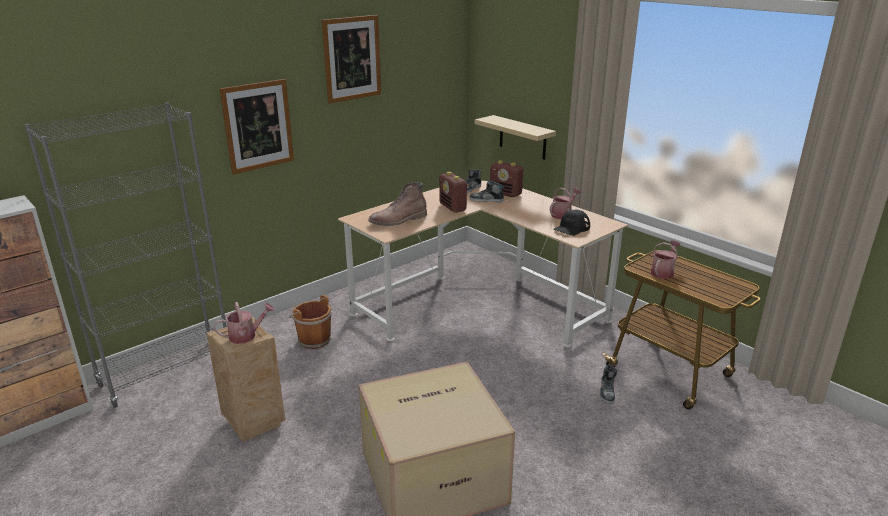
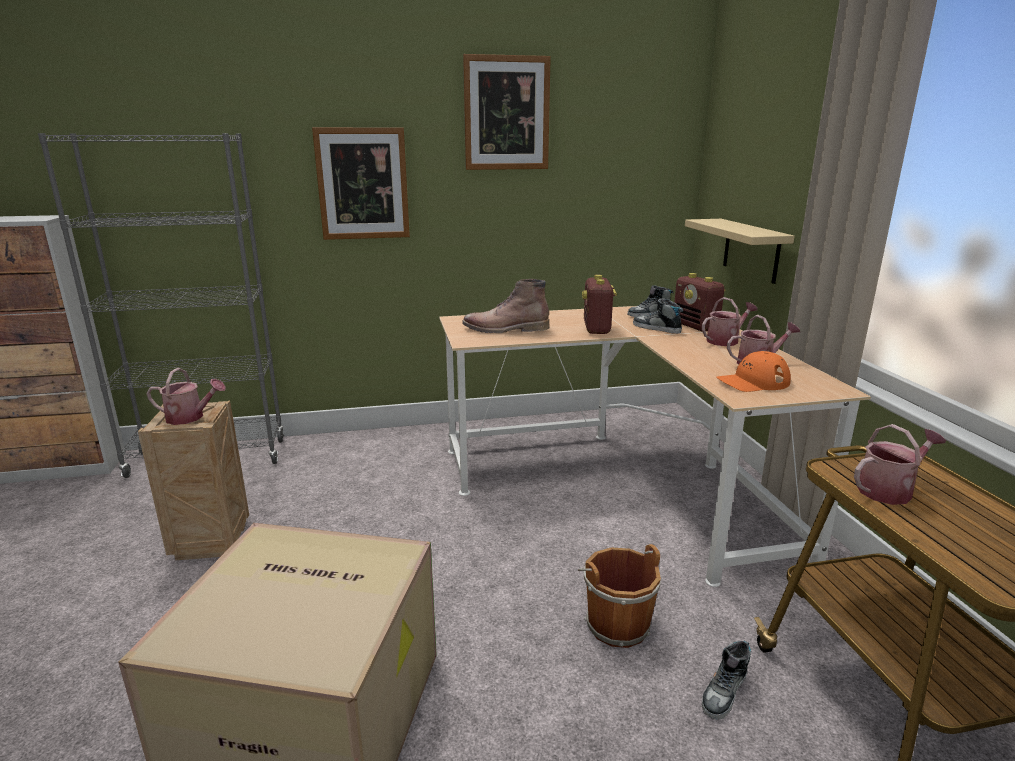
camera: 30 degrees right, 5 degrees down
brown bucket [289,295,332,349] -> brown bucket moved to [578,544,661,648]
black cap [554,210,590,236] -> orange cap [716,351,791,392]
none -> watering can [702,297,757,346]

